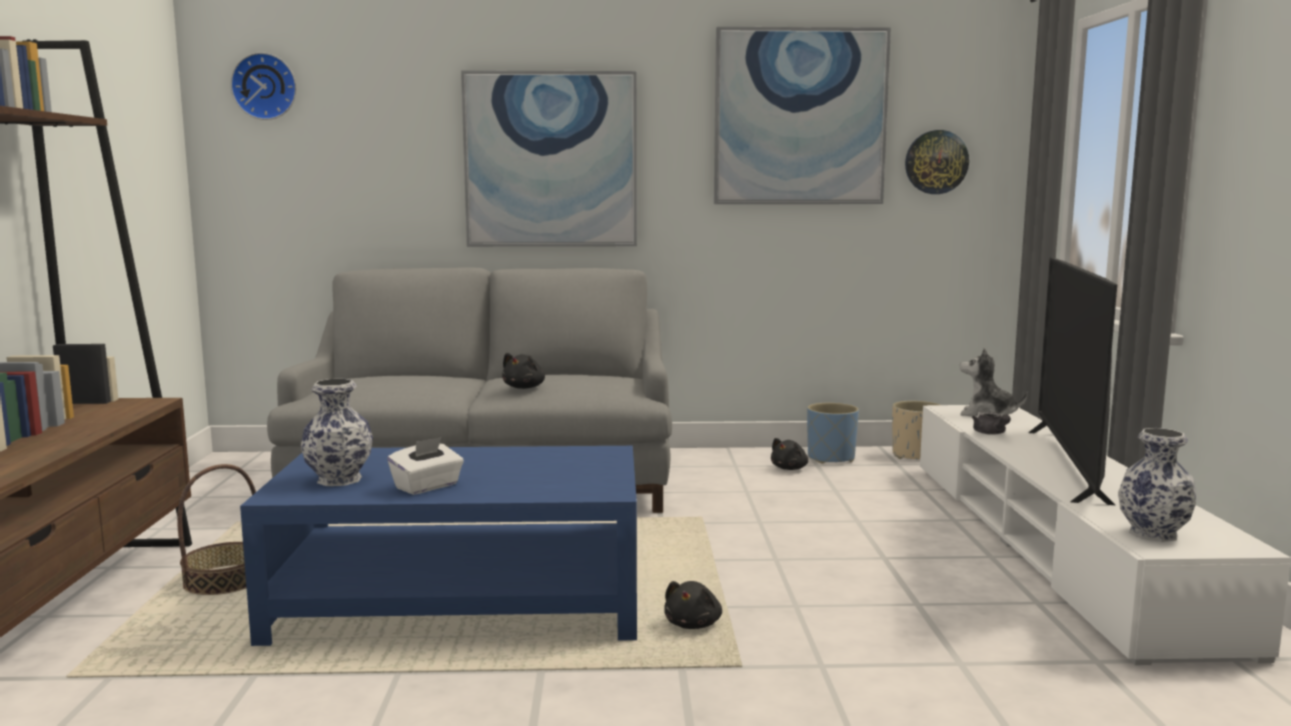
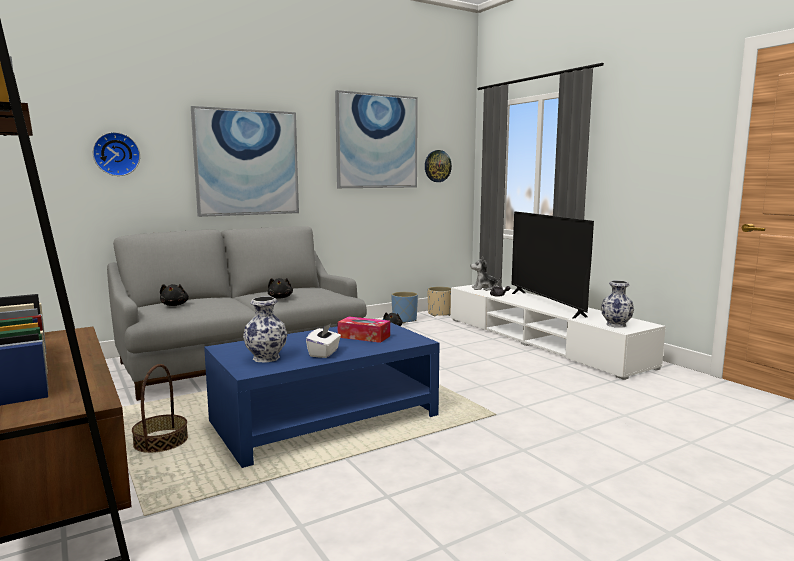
camera: 30 degrees left, 0 degrees up
wall clock [230,52,297,120] -> wall clock moved to [92,132,140,176]
black plush toy [664,581,722,629] -> black plush toy moved to [160,284,189,306]
none -> tissue box [337,317,390,343]

